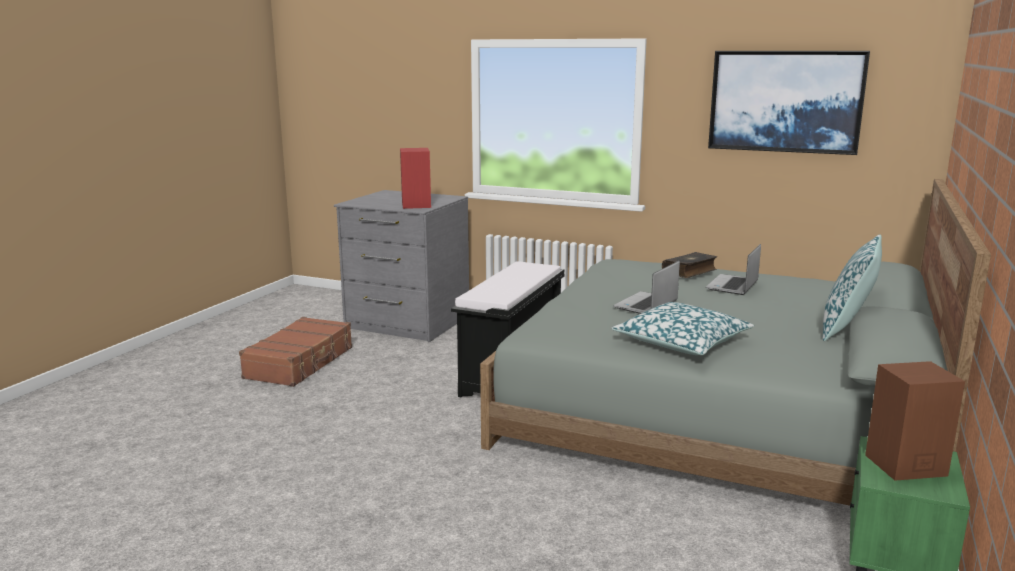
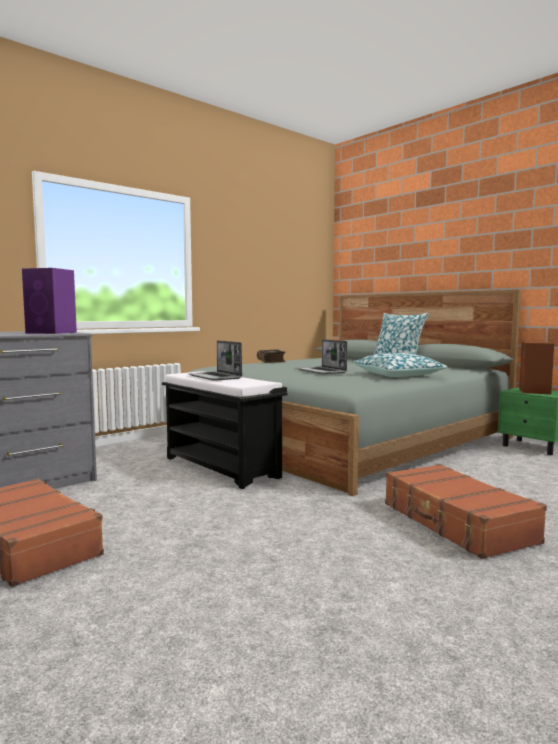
camera: 65 degrees left, 10 degrees down
red speaker [400,148,431,209] -> purple speaker [22,268,77,334]
laptop [706,244,761,295] -> laptop moved to [189,340,242,381]
picture [708,51,870,155] -> none
none -> brown suitcase [385,464,547,559]

